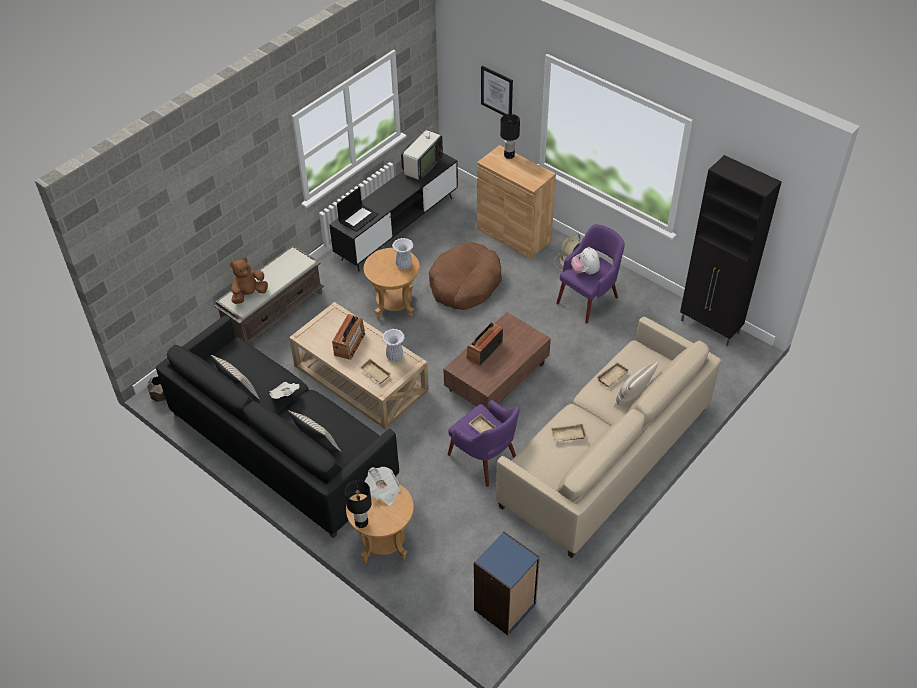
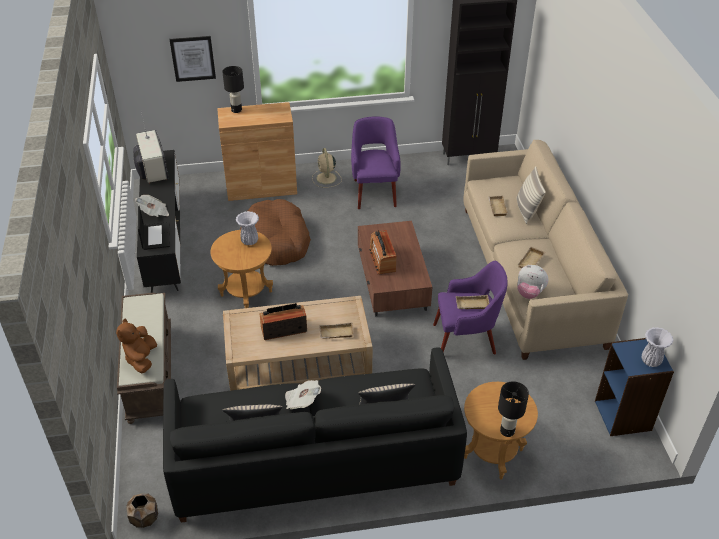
camera: 50 degrees left, 5 degrees down
radio [332,314,366,360] -> radio turned 75 degrees counterclockwise [259,303,307,340]
newspaper [365,467,401,505] -> newspaper moved to [135,195,169,217]
white vase [382,329,405,362] -> white vase moved to [641,327,674,367]
plush toy [571,247,600,275] -> plush toy moved to [517,265,548,299]

